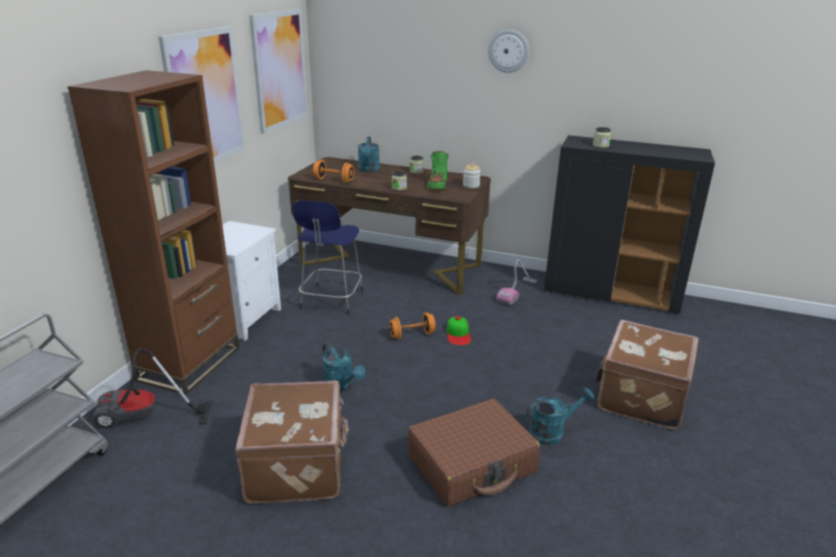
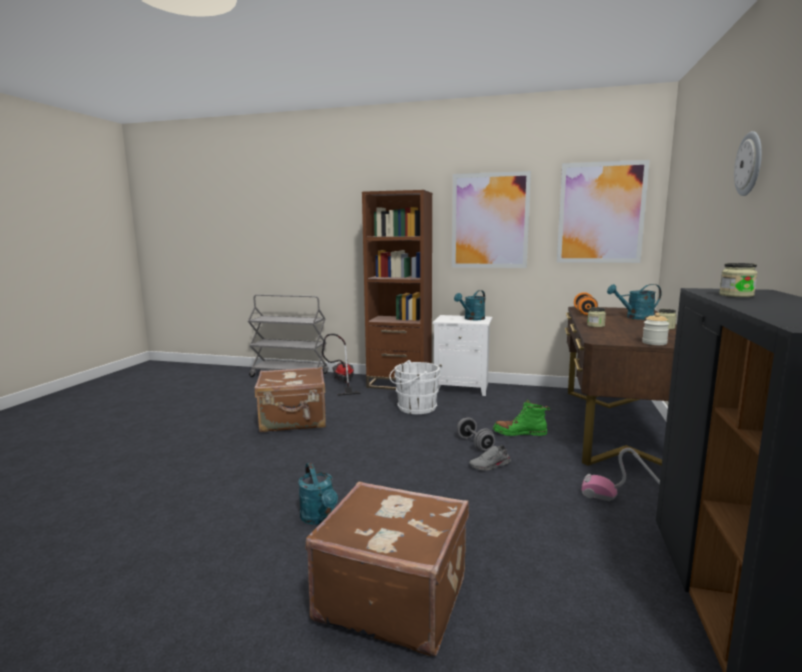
camera: 85 degrees right, 15 degrees down
blue stool [292,200,363,315] -> none
turquoise watering can [322,342,365,392] -> turquoise watering can moved to [454,290,485,320]
orange dumbbell [389,312,436,339] -> grey dumbbell [457,417,495,451]
brown suitcase [408,399,540,506] -> none
green boot [427,151,449,189] -> green boot moved to [493,399,550,436]
cap [446,316,471,345] -> grey shoe [469,445,511,471]
none -> white bucket [390,360,440,414]

